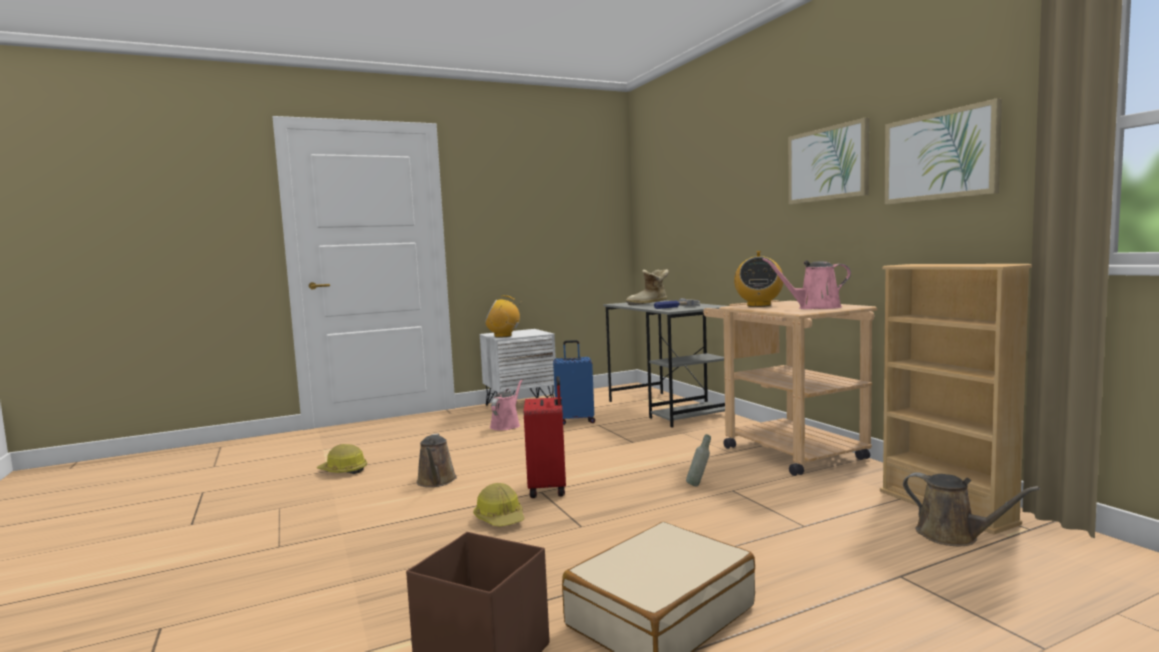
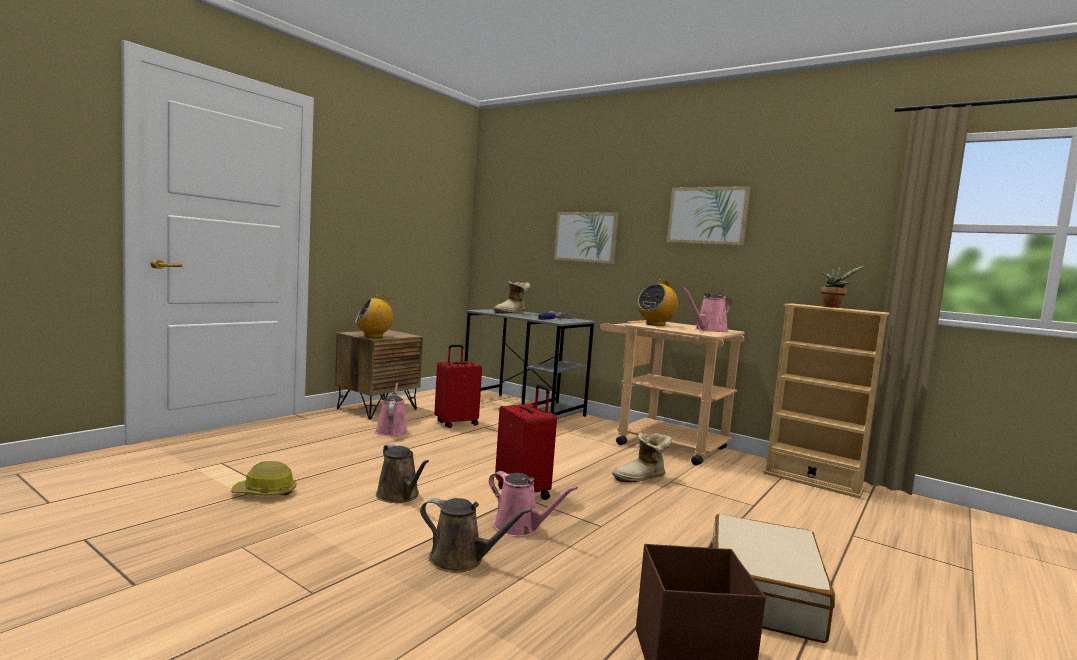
camera: 30 degrees left, 0 degrees up
hard hat [473,483,524,526] -> pink watering can [489,471,578,537]
white nightstand [480,329,556,406] -> brown nightstand [335,330,423,419]
blue suitcase [553,340,595,425] -> red suitcase [434,345,482,428]
grey bottle [686,434,711,487] -> boot [612,433,672,482]
radio [734,251,783,307] -> radio turned 60 degrees clockwise [638,279,678,326]
picture [884,98,1002,204] -> picture moved to [554,212,619,264]
brown watering can [903,472,1040,546] -> brown watering can moved to [420,498,532,573]
none -> potted plant [820,264,864,308]

